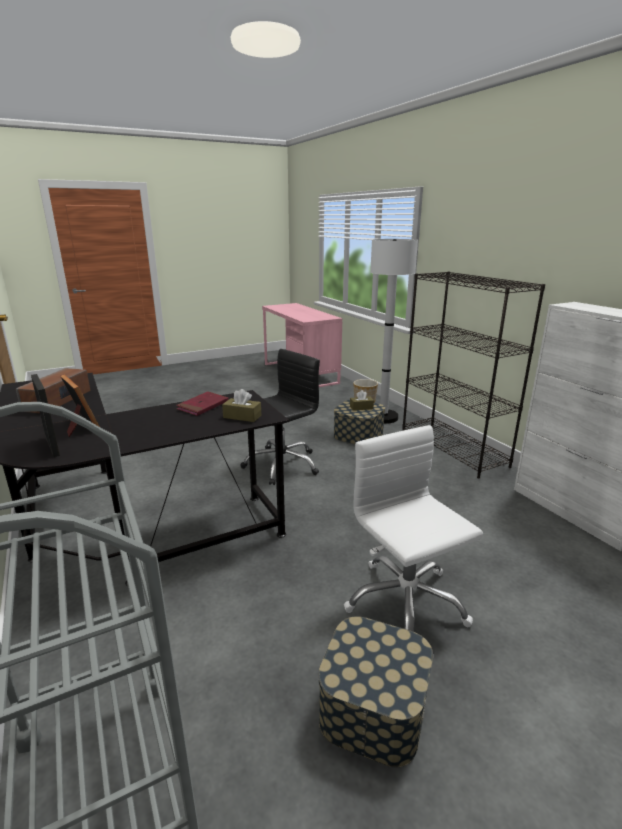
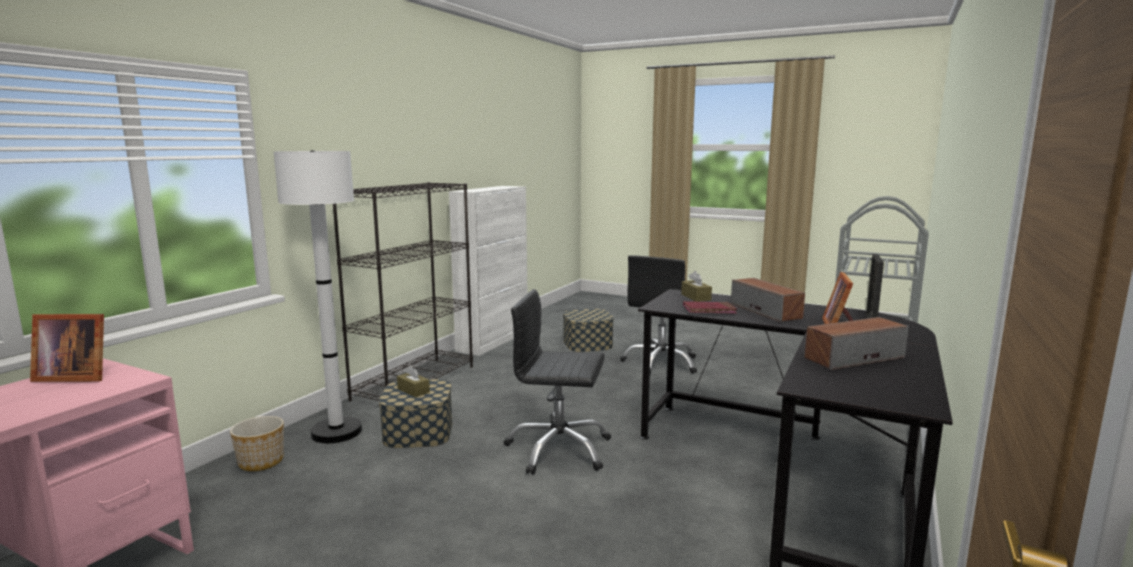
camera: 125 degrees left, 10 degrees down
storage box [318,616,433,767] -> storage box moved to [563,309,614,352]
white office chair [344,425,483,632] -> black office chair [620,255,697,375]
none -> picture frame [30,314,104,382]
none -> speaker [731,278,805,322]

